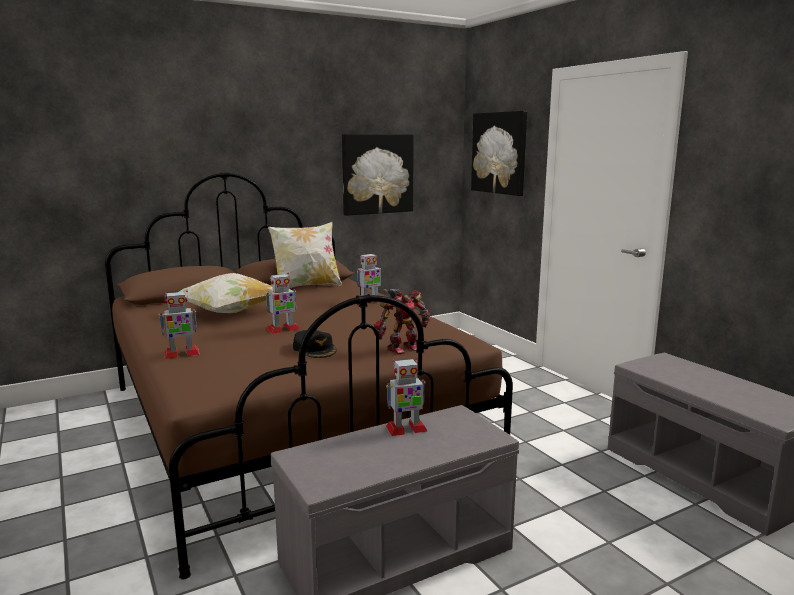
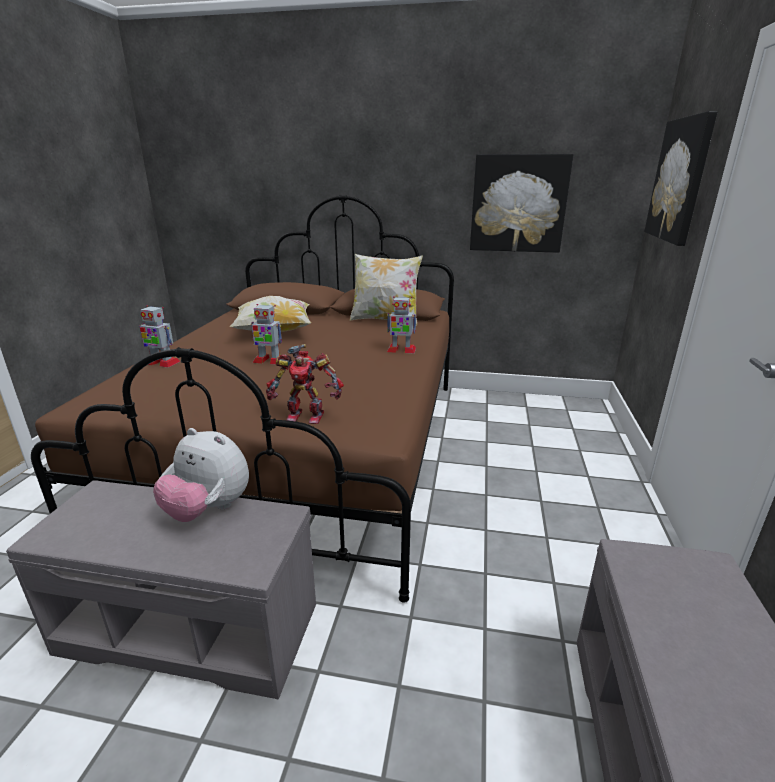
camera: 40 degrees right, 10 degrees up
black cap [293,330,337,358] -> none
toy robot [386,358,427,436] -> plush toy [153,428,249,522]

